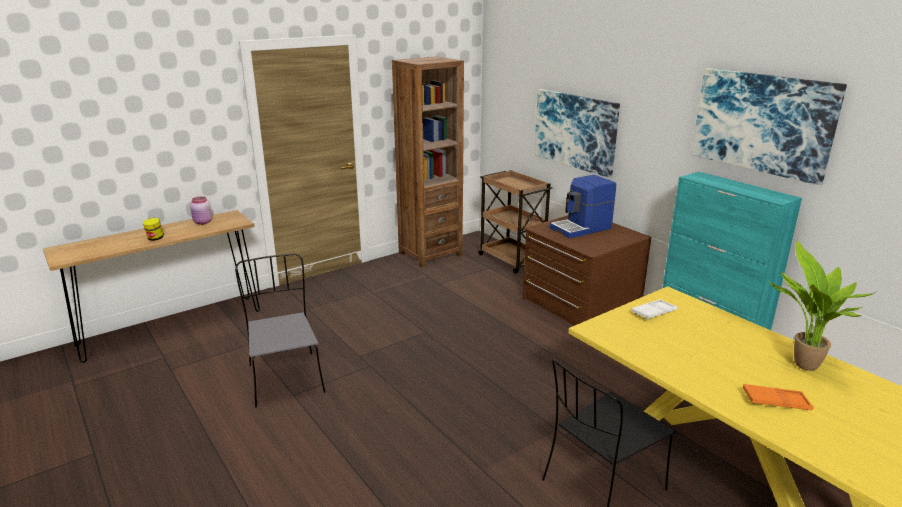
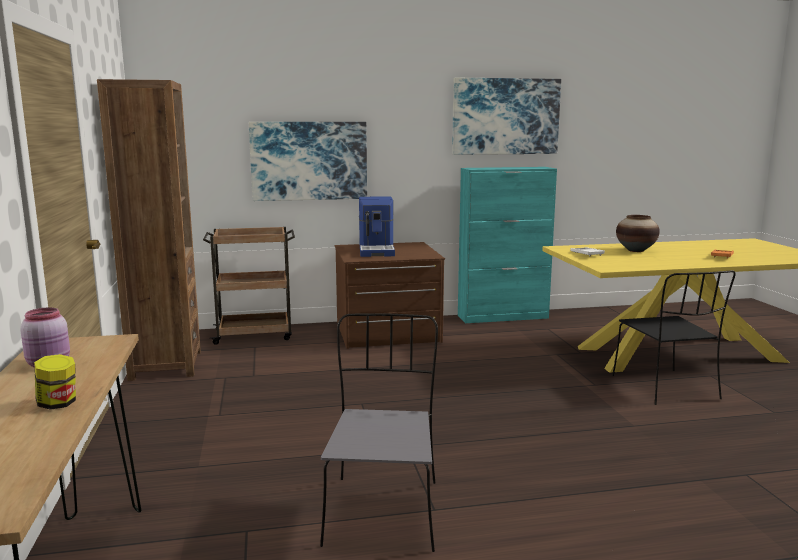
camera: 65 degrees left, 10 degrees down
grey chair [235,253,325,407] -> grey chair turned 90 degrees clockwise [320,313,438,552]
potted plant [768,241,877,371] -> none
none -> vase [616,215,660,252]

